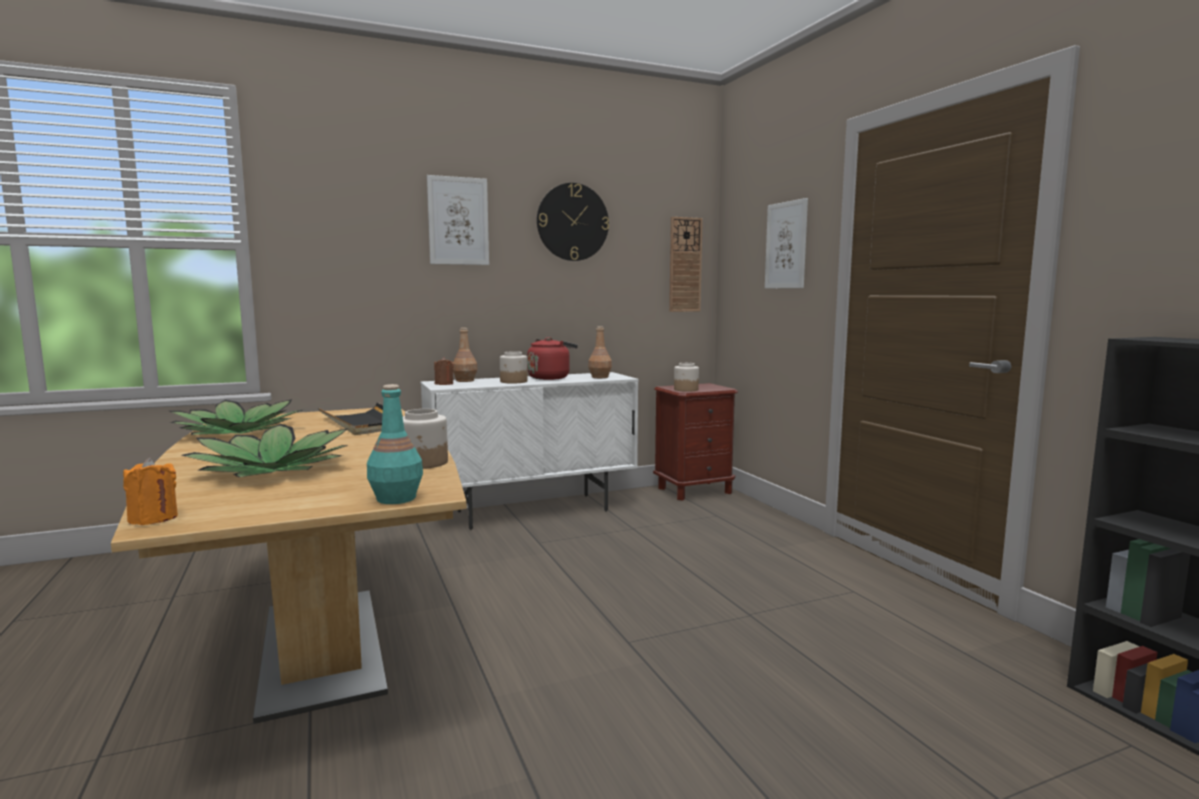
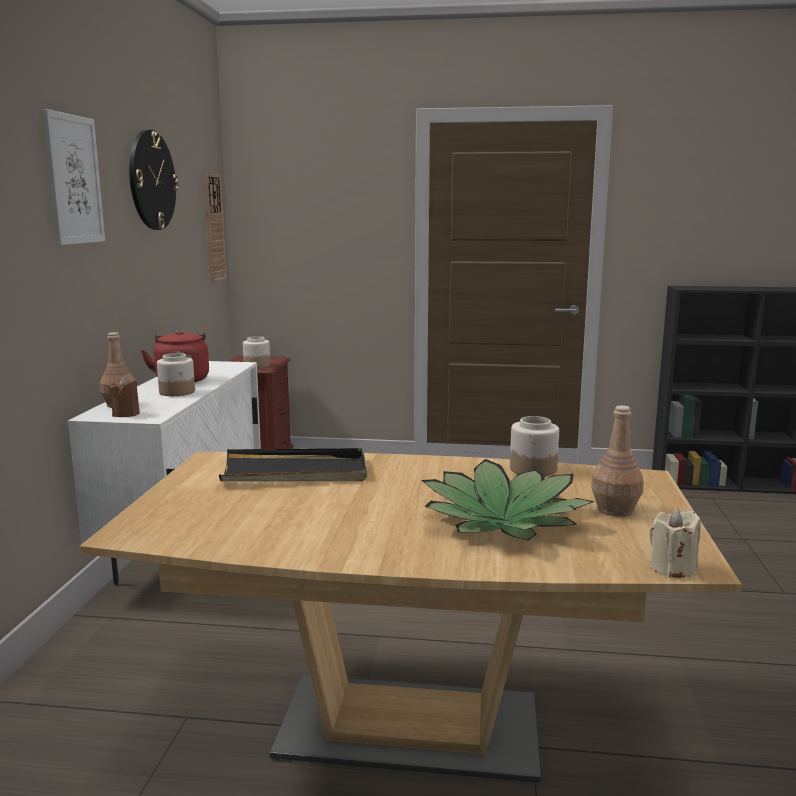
camera: 60 degrees left, 5 degrees up
orange candle [123,457,178,525] -> beige candle [649,508,701,578]
potted plant [170,399,302,435] -> none
turquoise bottle [367,384,423,504] -> none
brown bottle [588,326,612,378] -> brown bottle moved to [591,405,644,516]
picture [765,198,808,288] -> none

